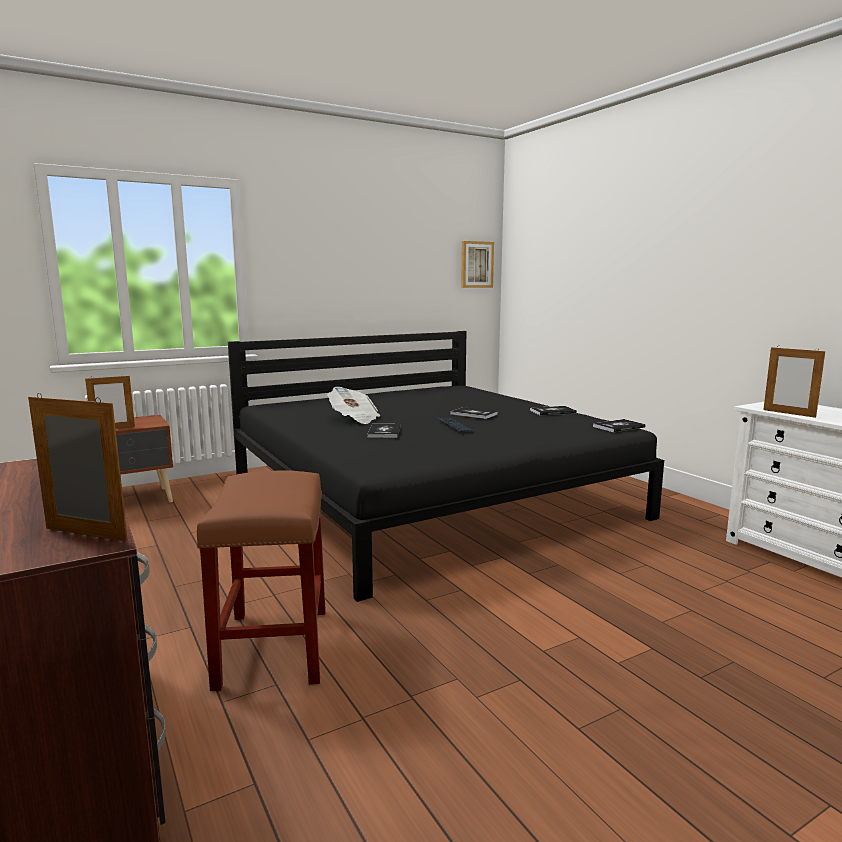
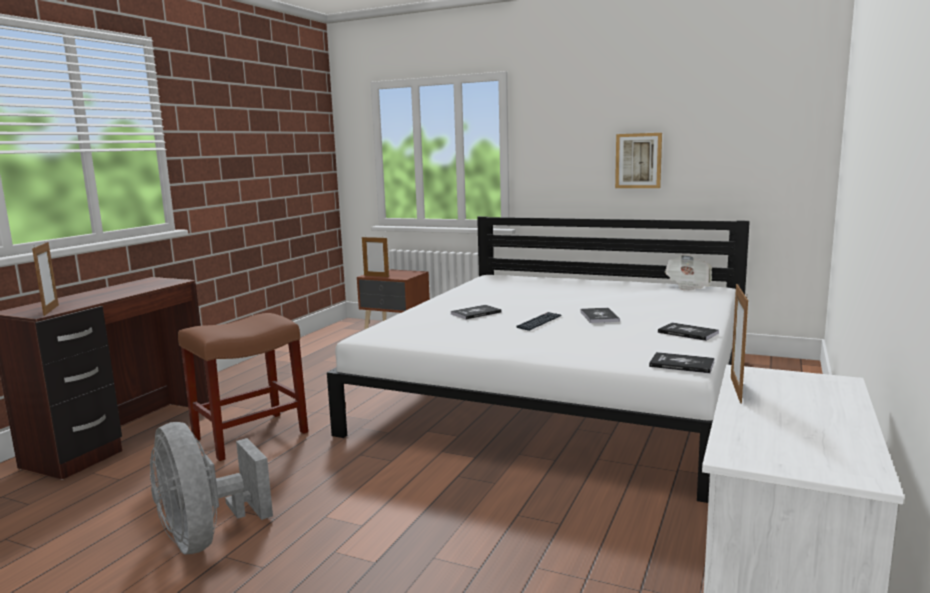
camera: 55 degrees right, 0 degrees up
black bed [228,331,664,602] -> white bed [327,216,750,503]
newspaper [327,387,380,424] -> newspaper moved to [665,255,712,291]
picture [461,241,494,288] -> picture moved to [615,133,662,188]
none -> grey fan [150,422,273,555]

